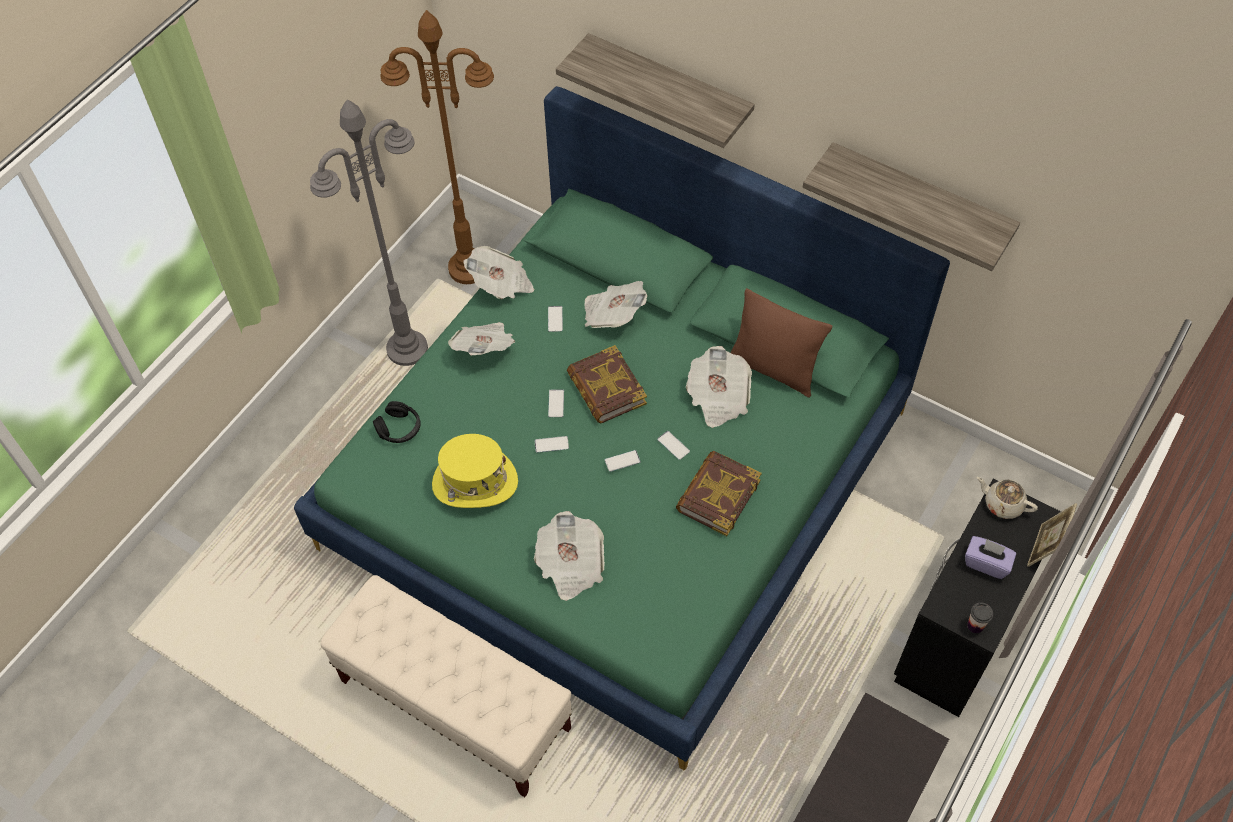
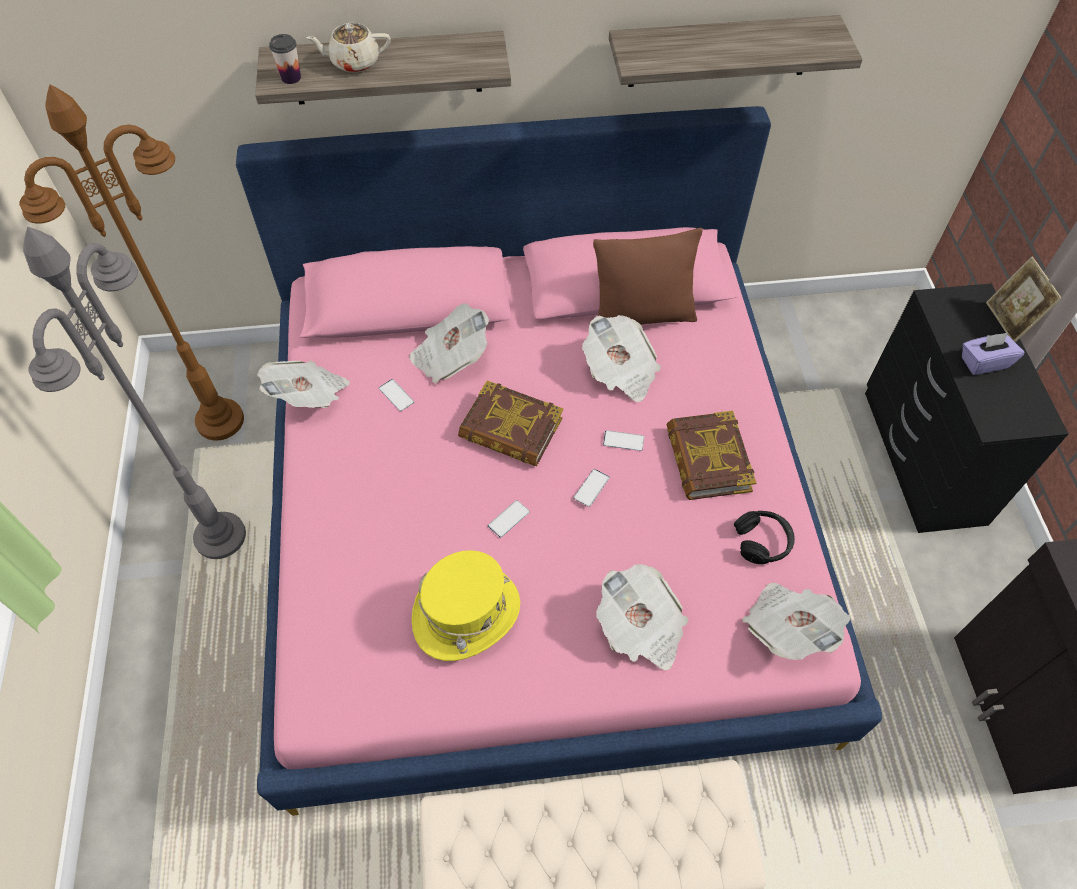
camera: 40 degrees left, 0 degrees up
green bed [294,86,950,770] -> pink bed [236,106,882,816]
black headphones [373,401,421,443] -> black headphones moved to [734,511,795,564]
newspaper [448,322,515,355] -> newspaper moved to [742,583,850,660]
phone [548,390,564,417] -> none
cup [967,603,993,633] -> cup moved to [269,34,301,84]
beige teapot [977,477,1038,519] -> beige teapot moved to [306,23,391,73]

